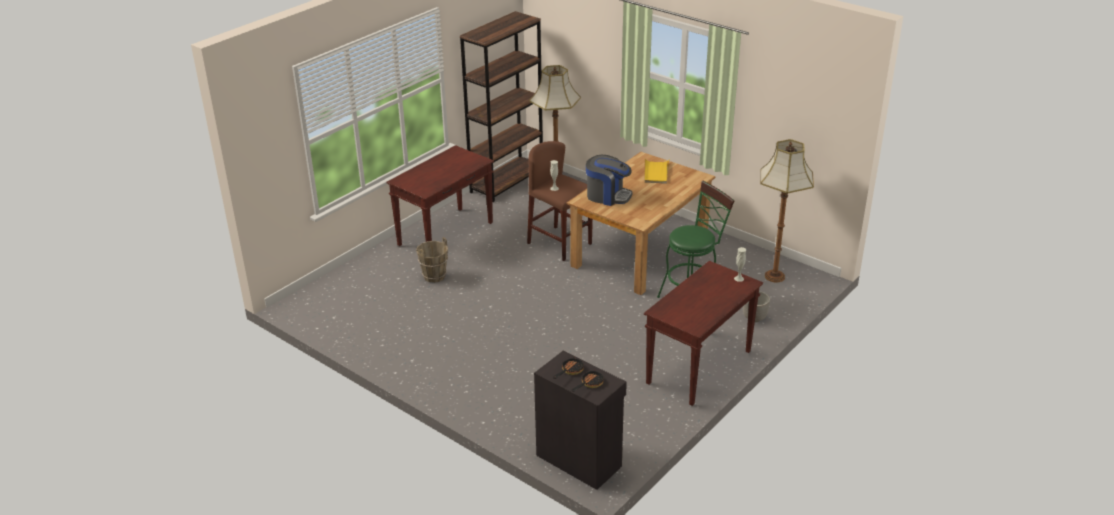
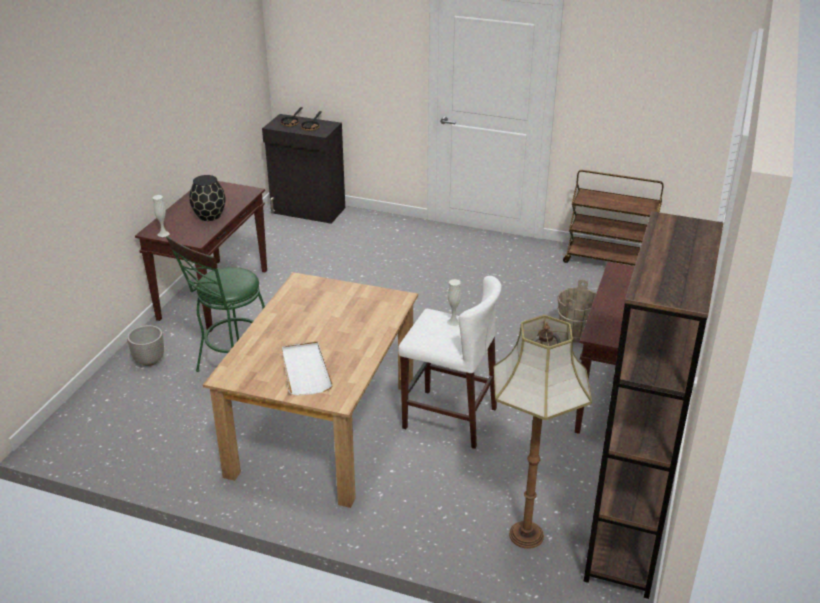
camera: 160 degrees right, 0 degrees up
brown stool [527,141,593,261] -> white stool [398,276,502,449]
coffee machine [586,155,633,206] -> none
yellow tray [645,159,670,184] -> white tray [282,342,333,396]
floor lamp [760,139,814,282] -> none
none -> black vase [189,175,226,221]
none -> brown cart [563,170,664,266]

